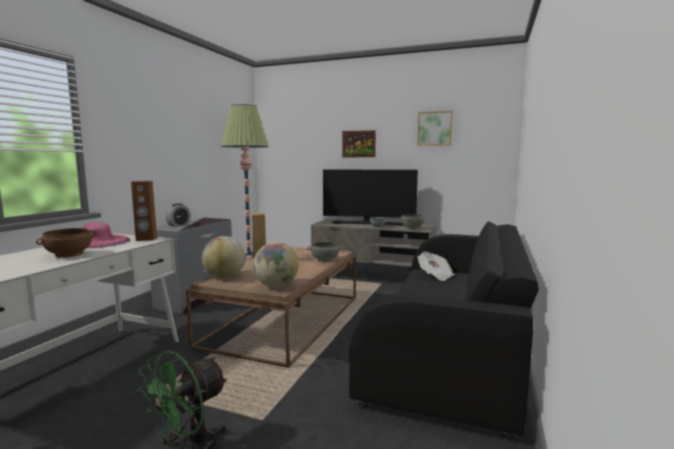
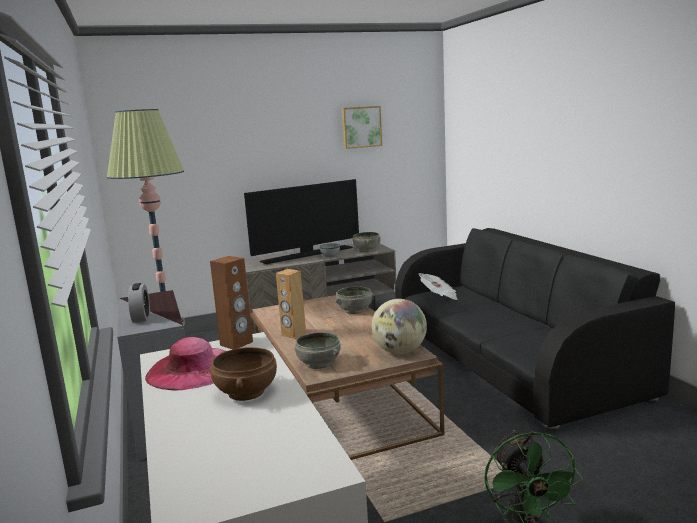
camera: 40 degrees left, 5 degrees up
globe [202,236,245,278] -> grey bowl [295,332,341,369]
picture [342,130,376,157] -> none

